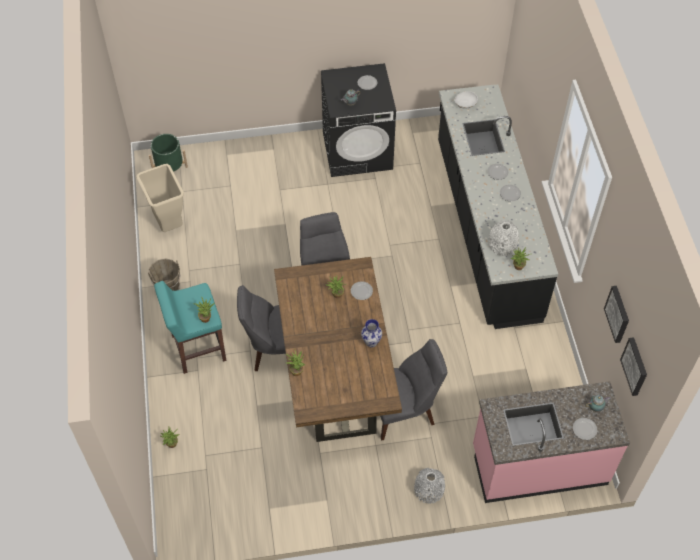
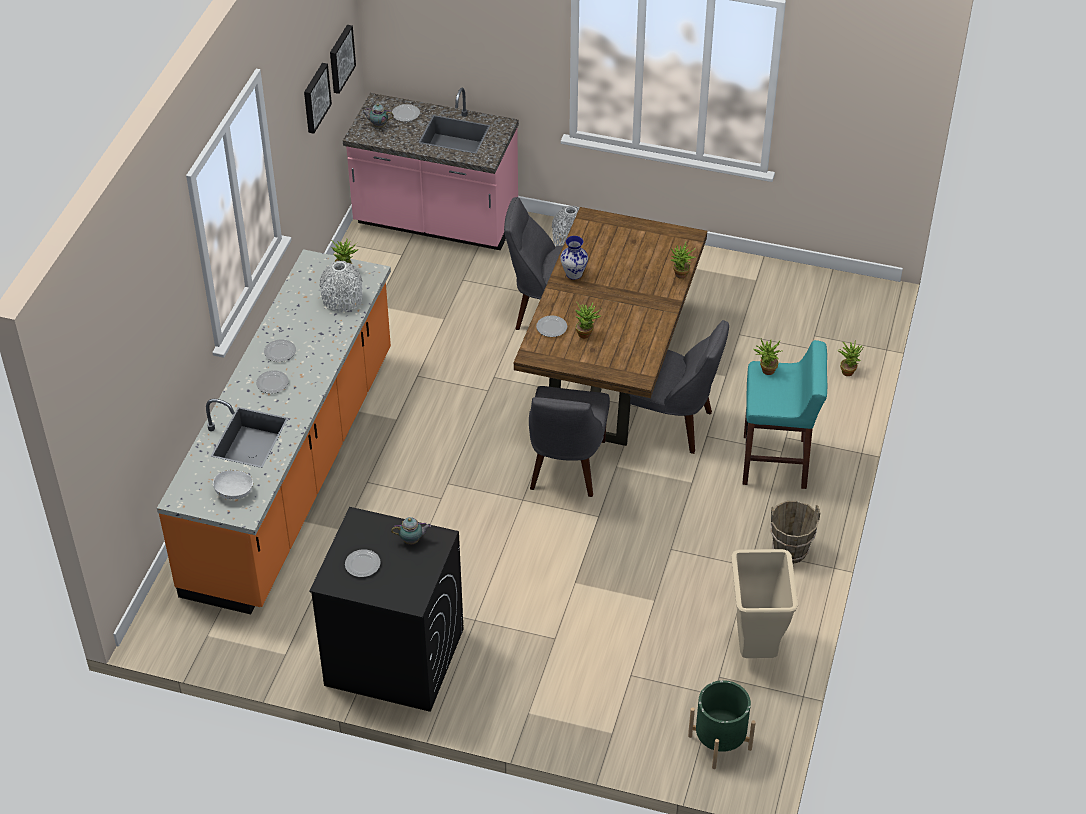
camera: 155 degrees left, 10 degrees down
black counter [438,84,558,329] -> orange counter [157,249,391,614]

